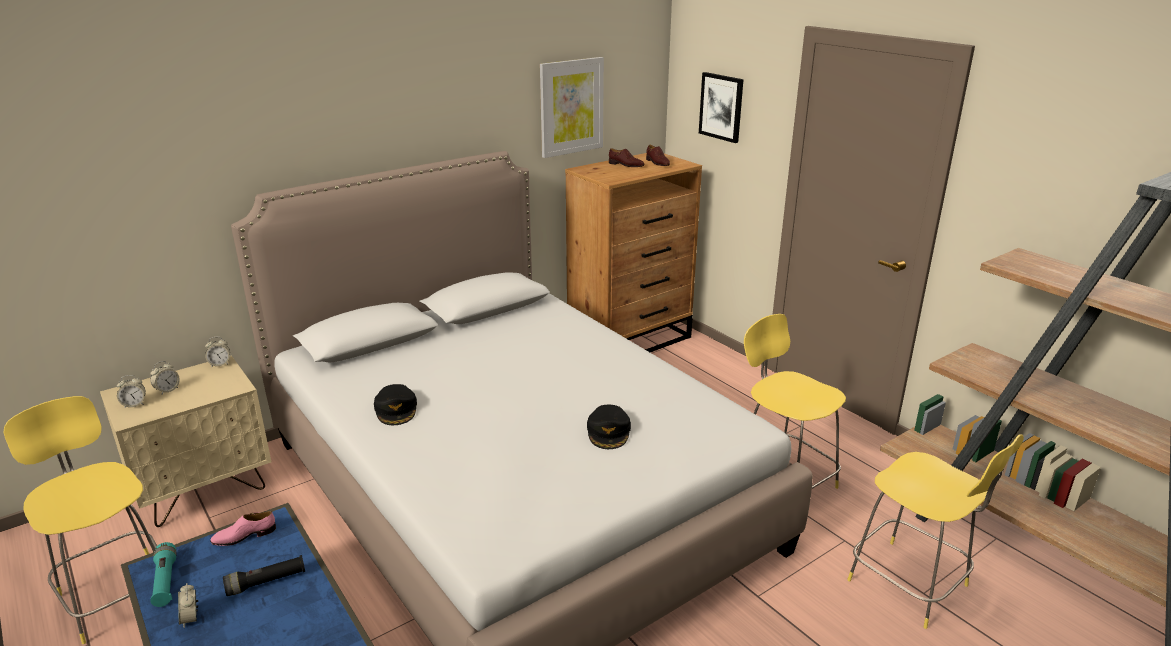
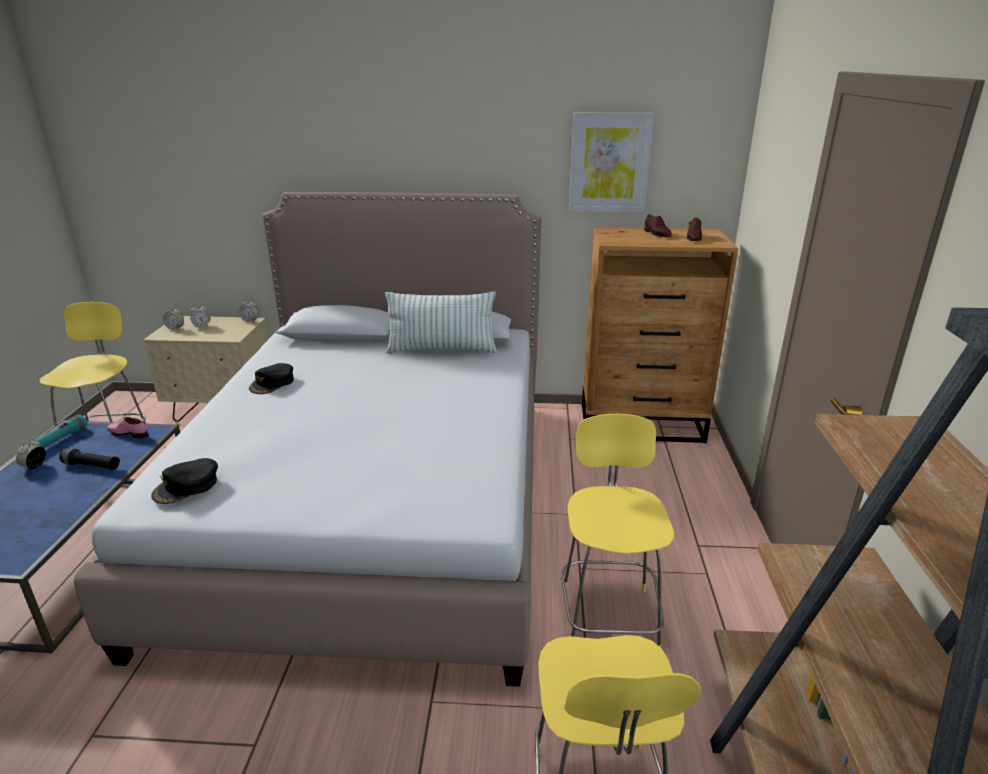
camera: 40 degrees right, 0 degrees up
black cap [587,405,631,449] -> black cap moved to [151,458,218,504]
picture [699,72,744,143] -> none
none -> pillow [385,292,497,354]

